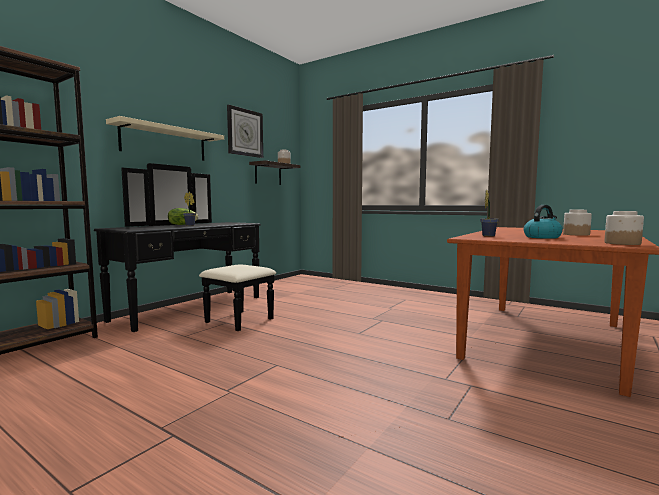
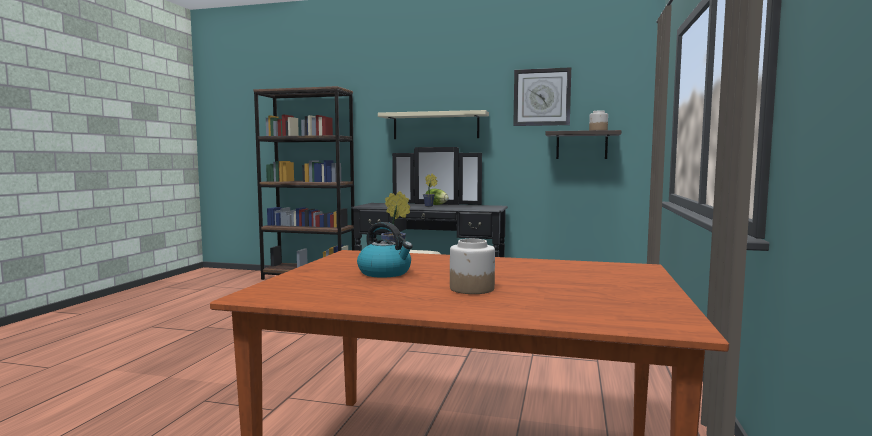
camera: 70 degrees right, 0 degrees up
jar [604,211,644,245] -> none

